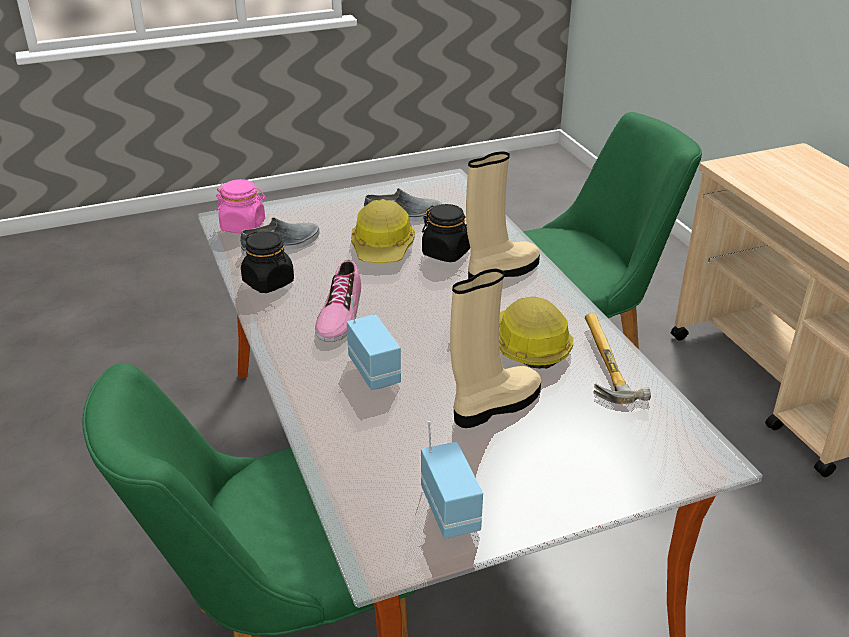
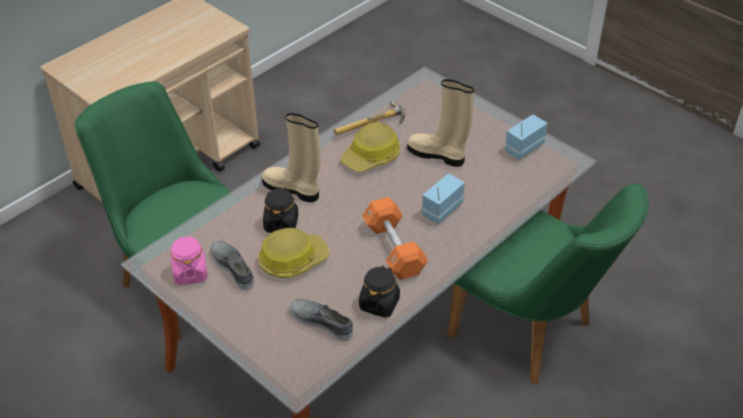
camera: 115 degrees left, 10 degrees up
pink jar [216,179,266,233] -> pink jar moved to [171,235,208,285]
shoe [315,260,361,342] -> orange dumbbell [362,197,428,280]

